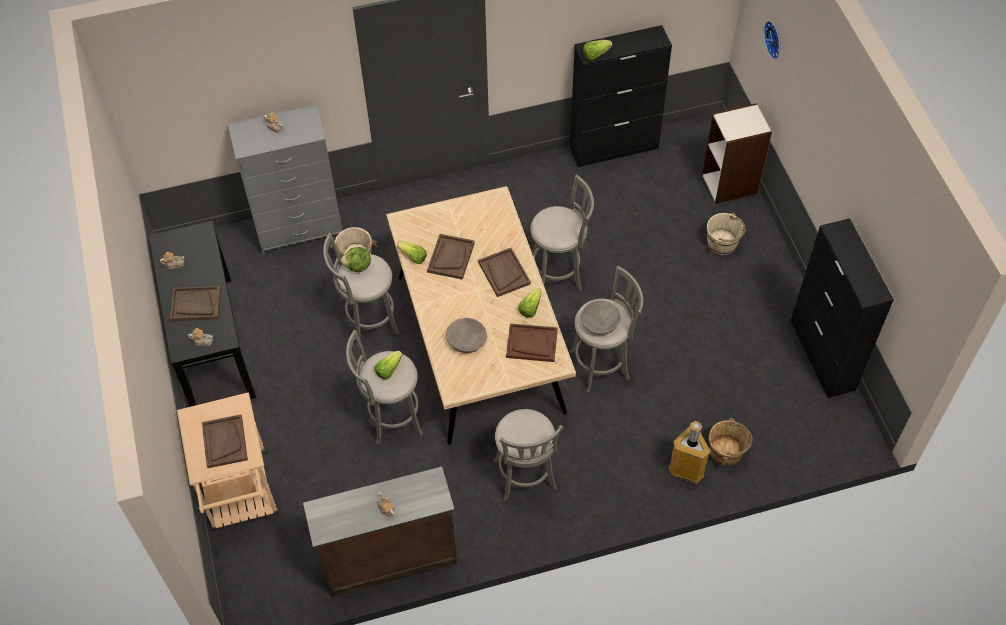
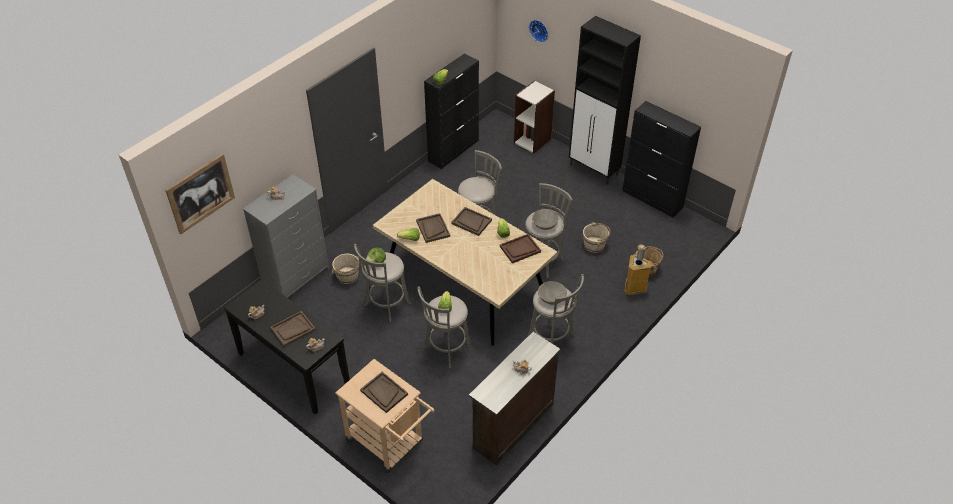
camera: 35 degrees left, 10 degrees down
beige bowl [446,318,487,353] -> beige bowl moved to [538,281,567,305]
beige bucket [707,213,746,255] -> beige bucket moved to [583,222,611,253]
none -> picture [165,153,235,234]
none -> black cabinet [569,16,641,185]

